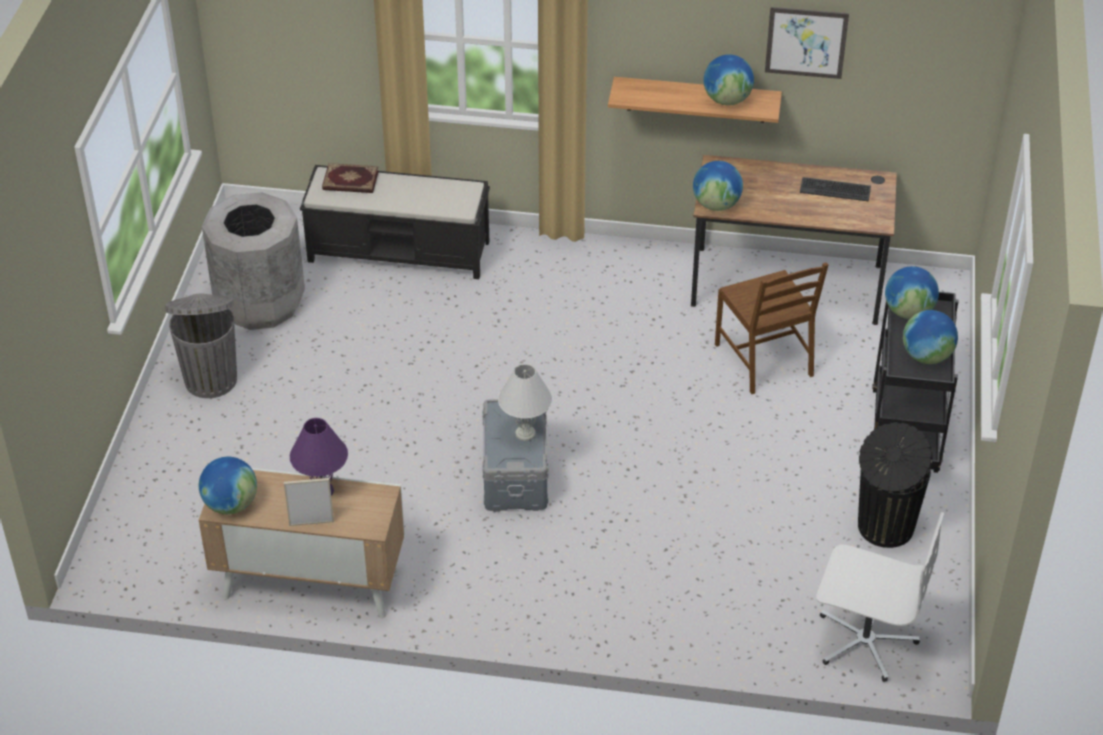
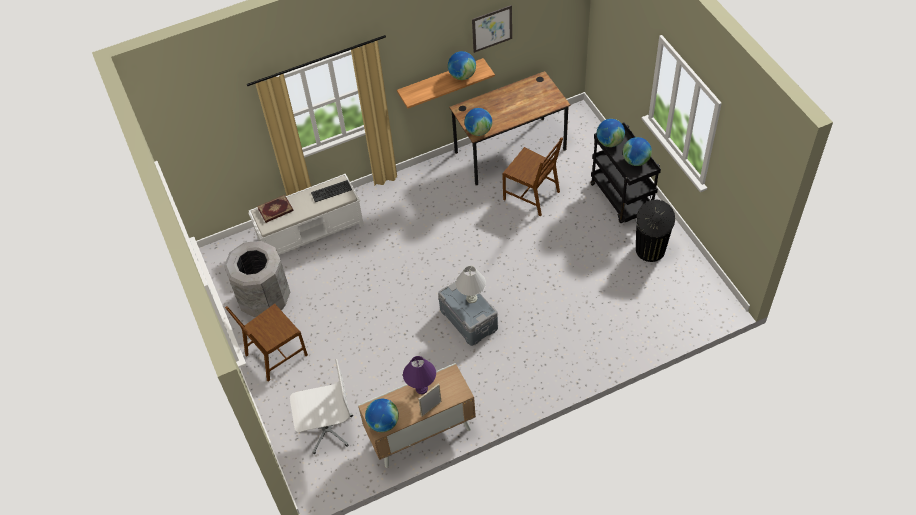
camera: 30 degrees left, 10 degrees up
grey trash can [165,294,237,398] -> brown chair [225,304,308,382]
black bench [300,165,490,279] -> white bench [248,174,364,255]
keyboard [800,177,871,201] -> keyboard moved to [311,180,352,202]
white office chair [816,512,944,682] -> white office chair moved to [290,359,353,454]

